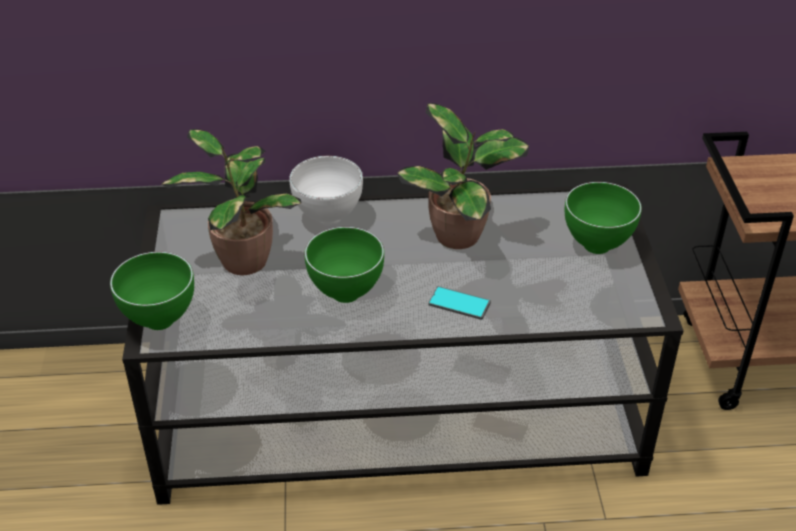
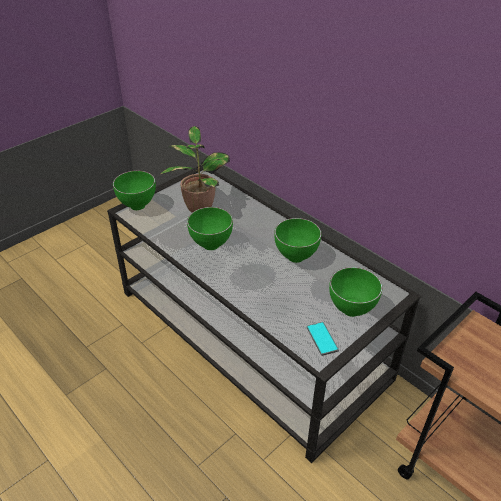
camera: 50 degrees right, 0 degrees up
white bowl [289,156,363,226] -> none
potted plant [397,103,529,249] -> green bowl [274,218,321,263]
phone [428,286,491,320] -> phone moved to [307,322,339,356]

